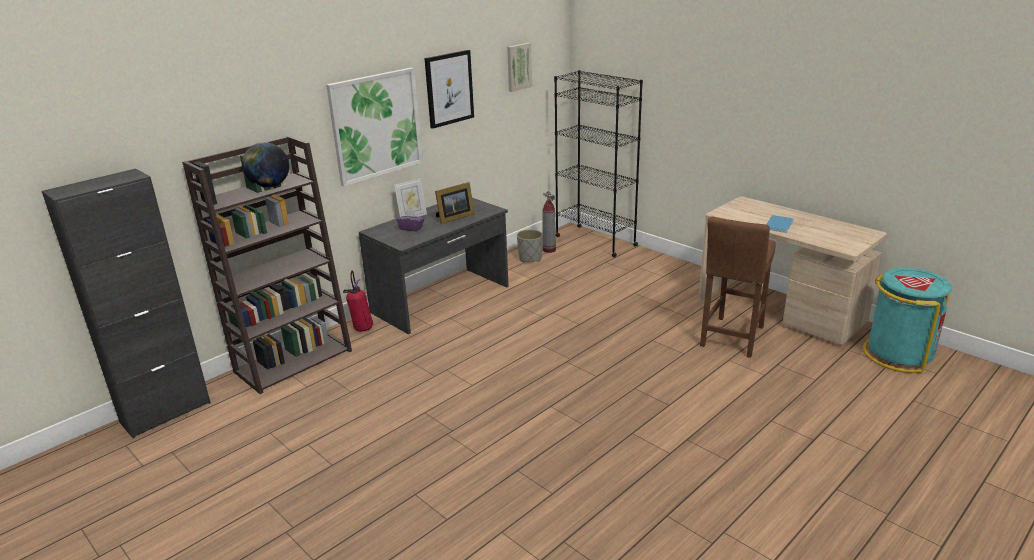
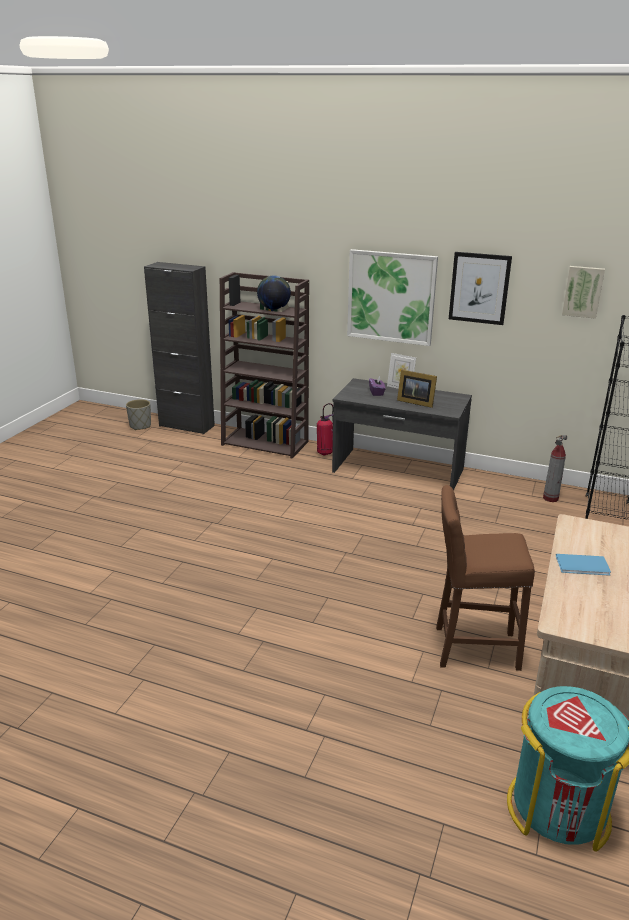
camera: 65 degrees right, 0 degrees up
grey planter [517,229,543,263] -> grey planter moved to [126,399,151,430]

